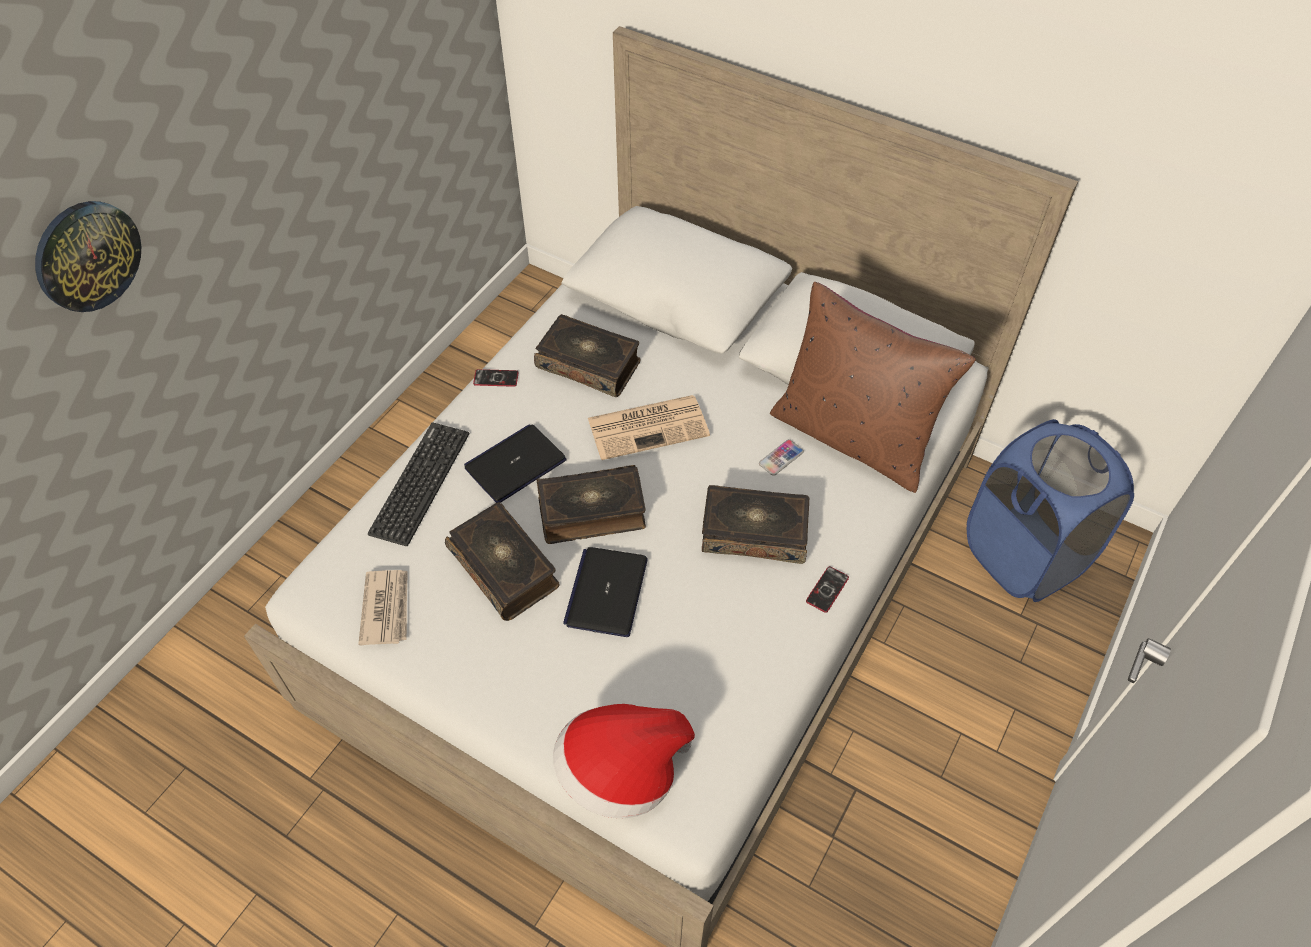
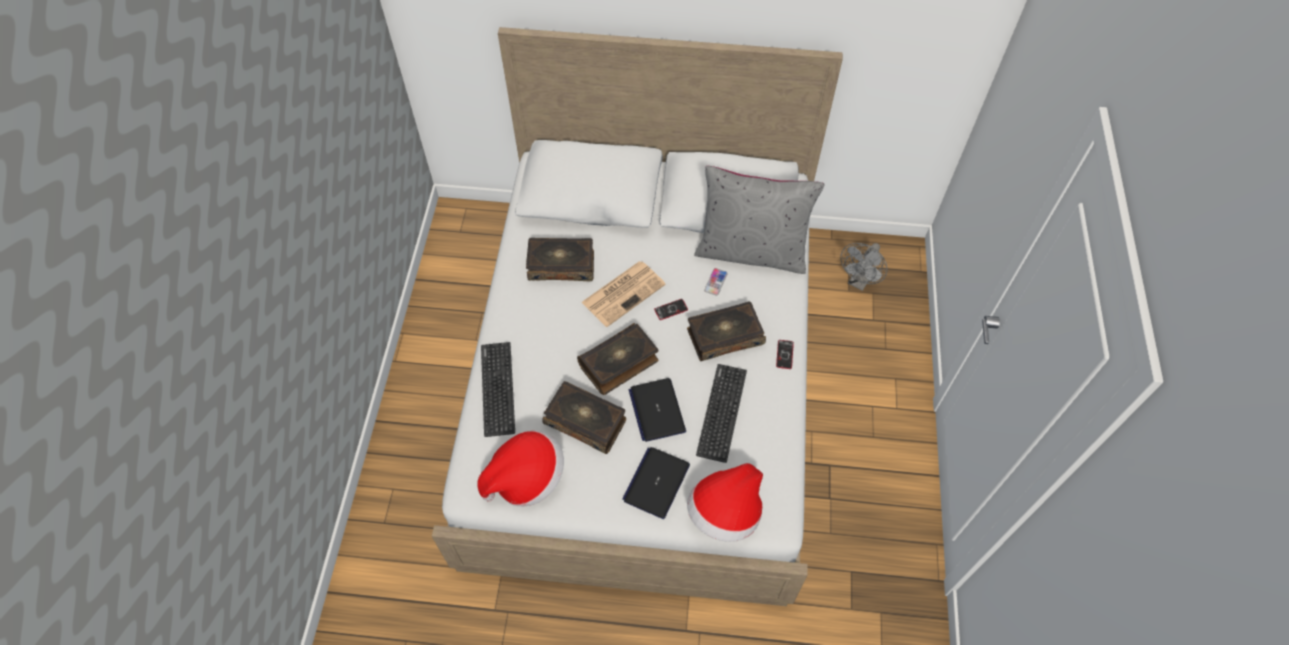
camera: 25 degrees left, 5 degrees up
wall clock [35,201,141,312] -> none
newspaper [358,570,408,646] -> hat [477,431,564,506]
laptop [464,424,567,503] -> laptop moved to [622,447,690,519]
phone [473,369,519,387] -> phone moved to [654,299,688,320]
brown pillow [770,282,976,493] -> grey pillow [694,166,825,274]
blue laundry basket [967,419,1134,602] -> grey fan [841,243,887,291]
none -> keyboard [696,364,747,463]

